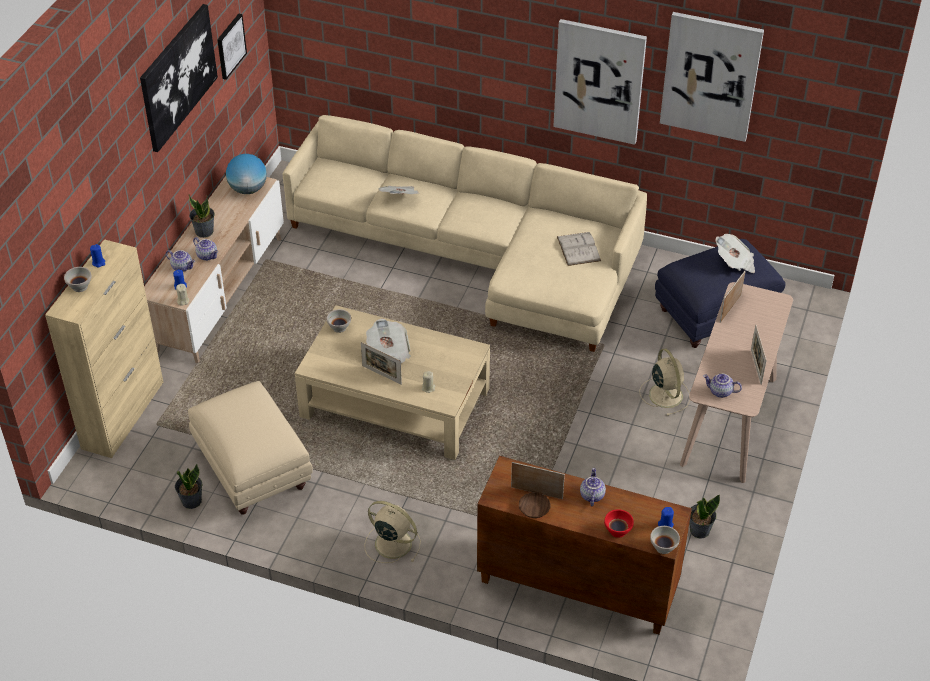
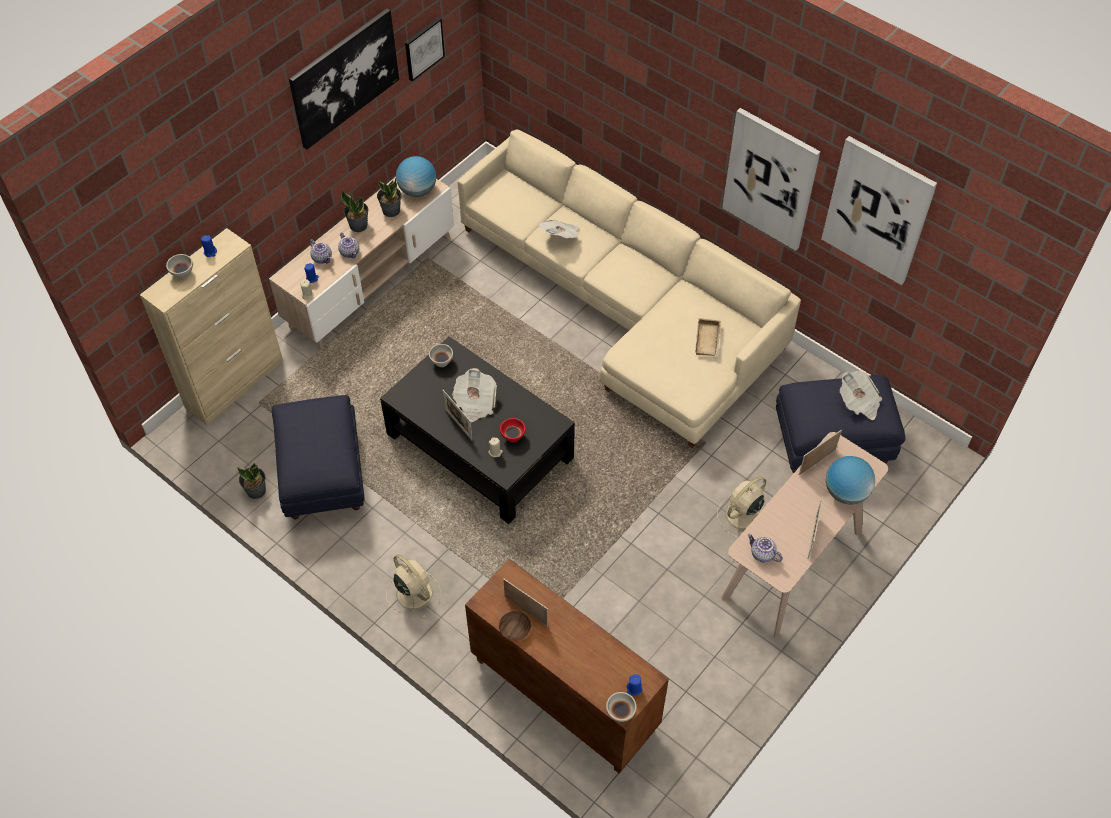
camera: 20 degrees right, 10 degrees up
beige ottoman [188,381,313,515] -> blue ottoman [272,395,365,519]
beige coffee table [295,305,490,460] -> black coffee table [380,336,575,524]
white book [557,232,601,266] -> beige tray [695,318,721,356]
teapot [580,468,606,506] -> none
red bowl [604,509,634,538] -> red bowl moved to [500,418,525,442]
beige fan [639,349,690,416] -> beige fan turned 135 degrees counterclockwise [717,477,767,538]
potted plant [690,495,720,539] -> potted plant moved to [377,178,401,217]
none -> globe [826,456,875,505]

